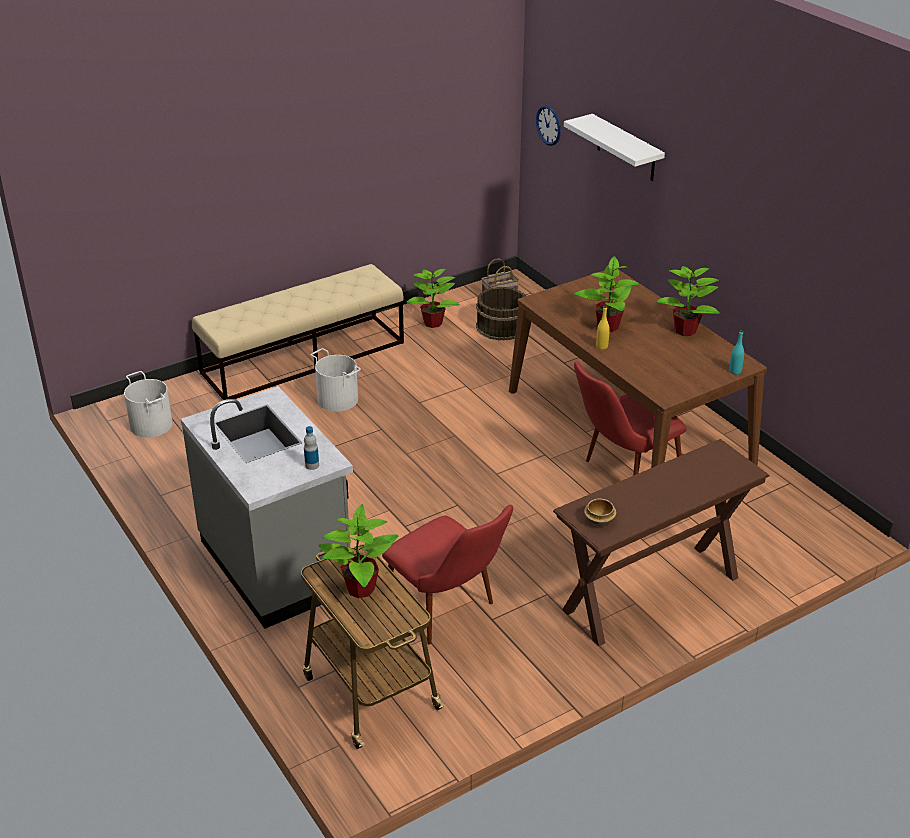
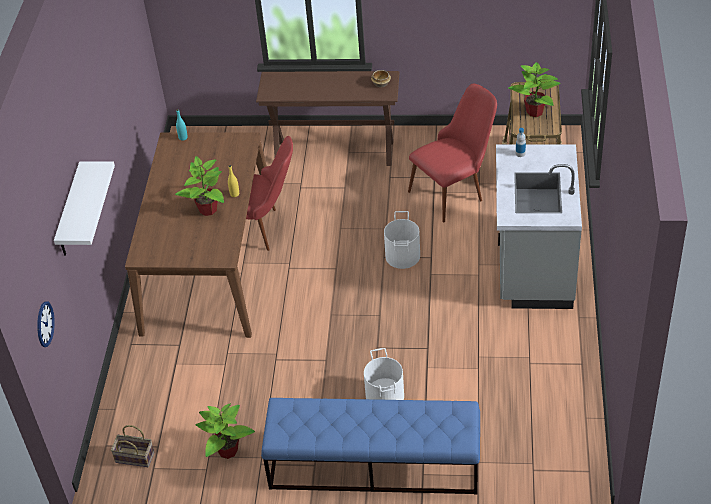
camera: 140 degrees left, 10 degrees up
white bucket [124,371,173,438] -> white bucket moved to [384,211,420,269]
beige bench [192,264,404,400] -> blue bench [261,398,480,494]
red chair [382,505,513,645] -> red chair turned 60 degrees clockwise [408,84,497,223]
brown bucket [476,287,526,340] -> none
potted plant [656,266,720,336] -> none

